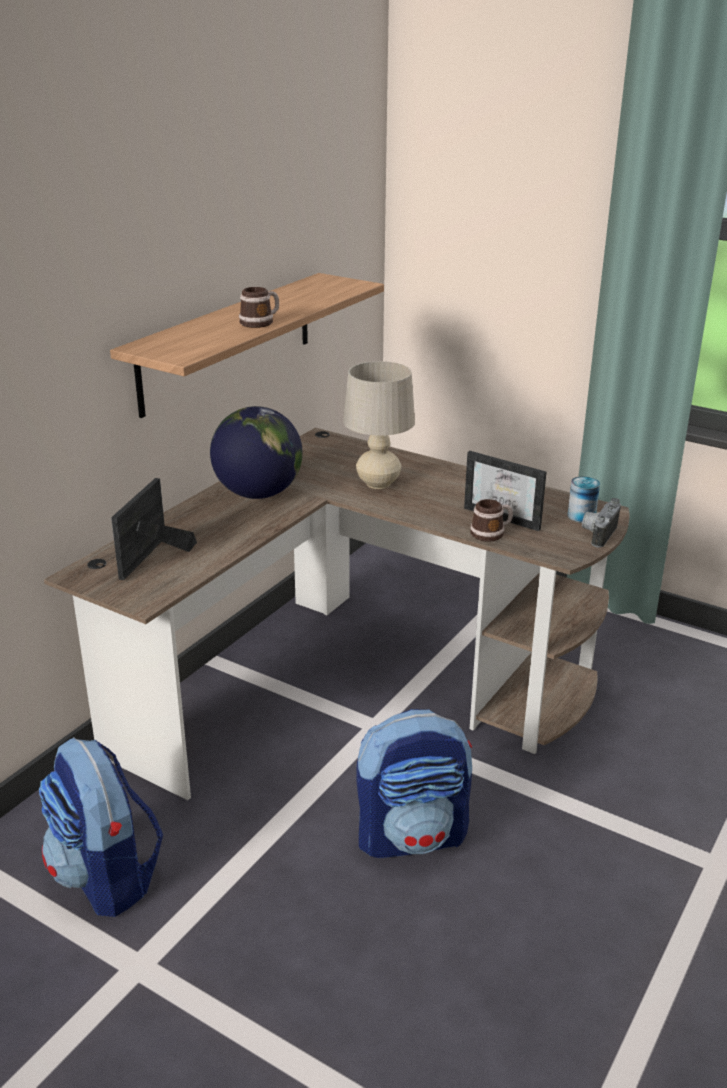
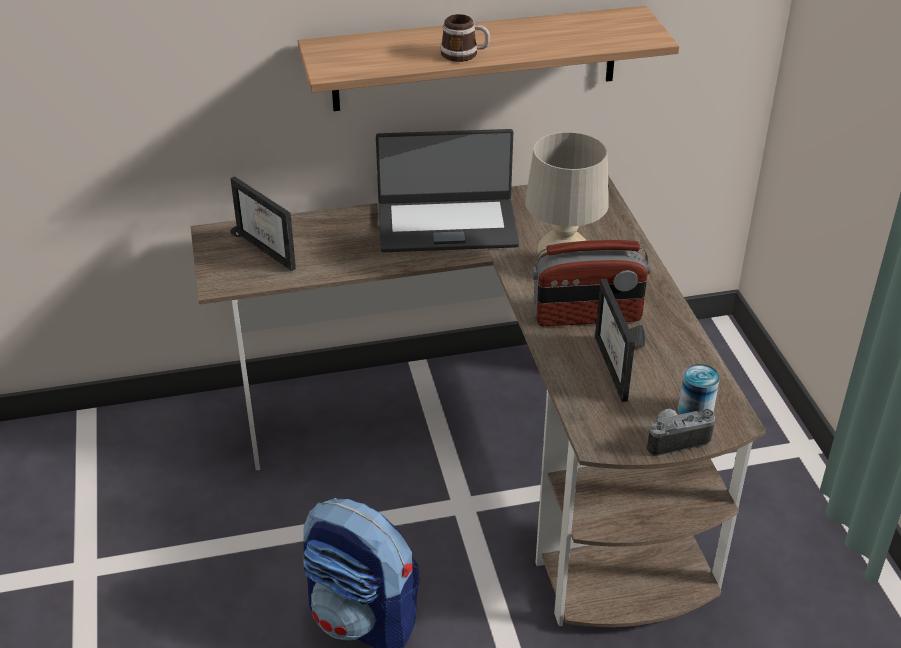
camera: 45 degrees right, 10 degrees up
backpack [39,737,163,917] -> none
picture frame [111,478,197,580] -> picture frame turned 105 degrees counterclockwise [230,176,296,271]
globe [210,406,303,499] -> laptop [376,129,519,252]
mug [470,499,513,542] -> none
none -> radio [532,240,651,326]

